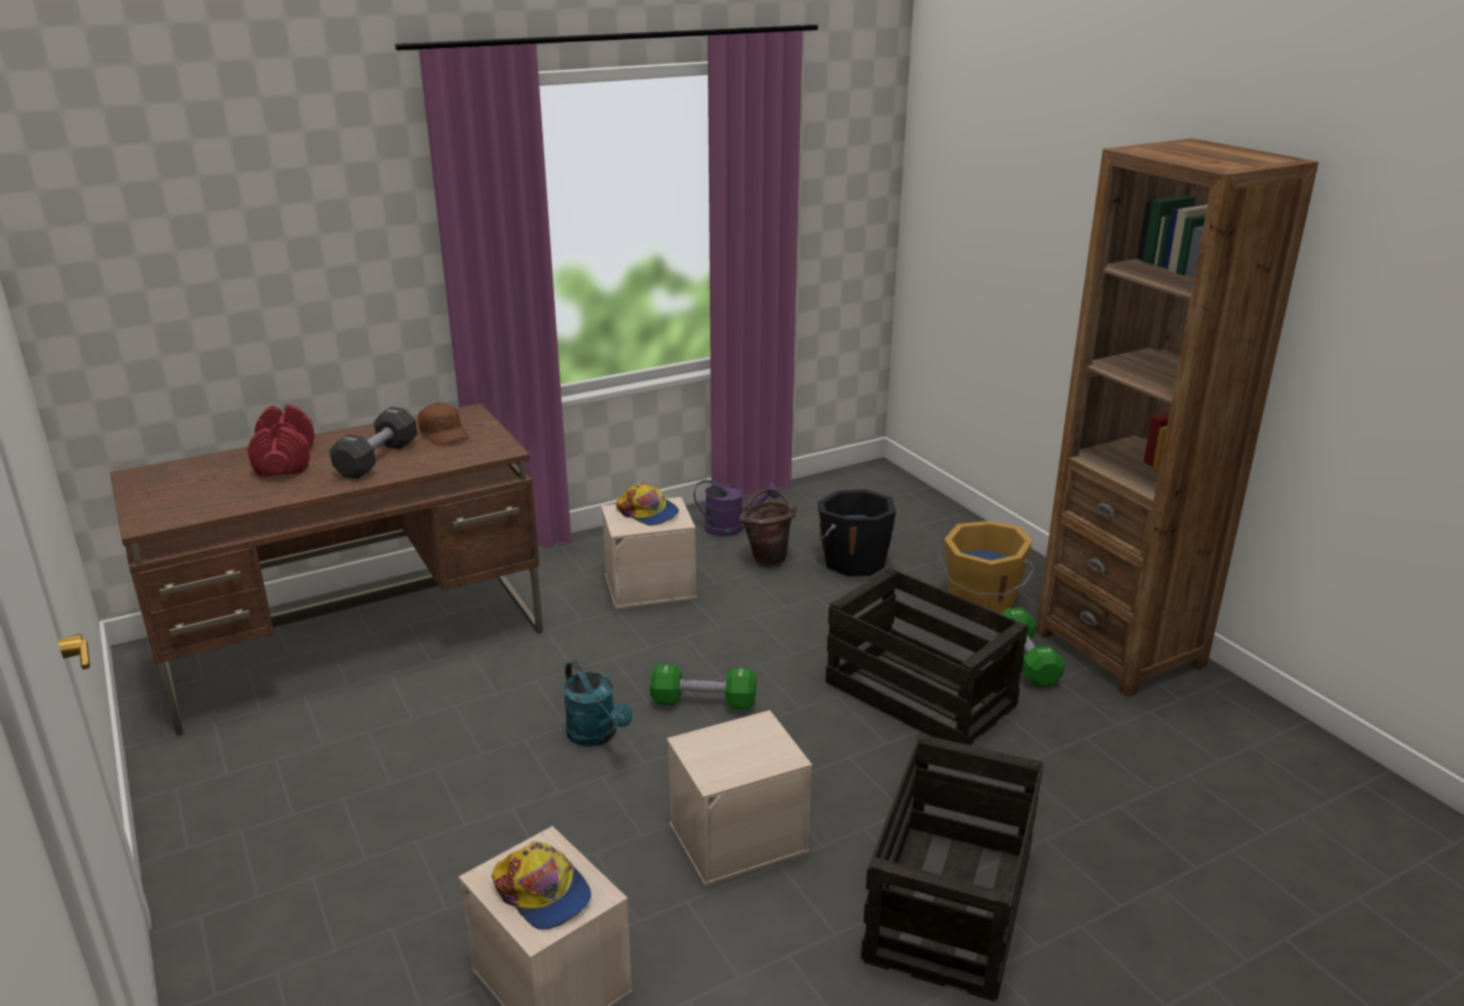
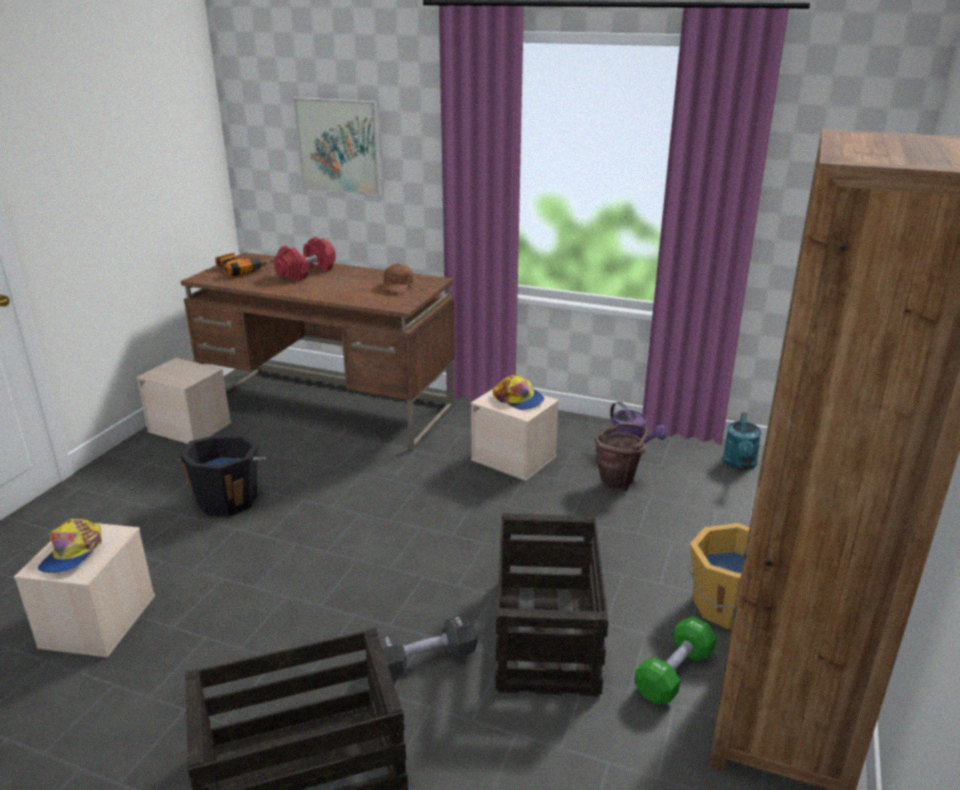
camera: 50 degrees right, 0 degrees up
black dumbbell [330,407,417,479] -> black dumbbell moved to [379,614,477,676]
turquoise watering can [563,661,632,747] -> turquoise watering can moved to [723,412,762,470]
cap [616,483,679,526] -> cap turned 45 degrees counterclockwise [493,375,545,410]
green dumbbell [650,664,756,709] -> none
beige storage box [667,710,812,886] -> beige storage box moved to [136,358,231,444]
black bucket [816,489,896,576] -> black bucket moved to [180,435,266,517]
none -> power drill [215,253,274,277]
none -> picture [293,97,382,196]

